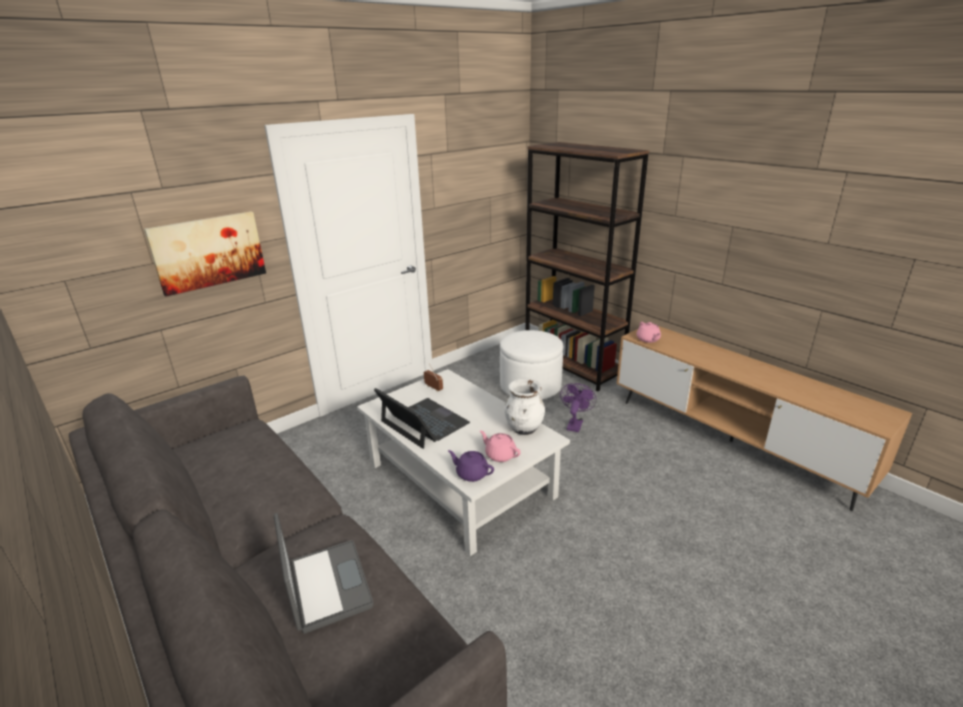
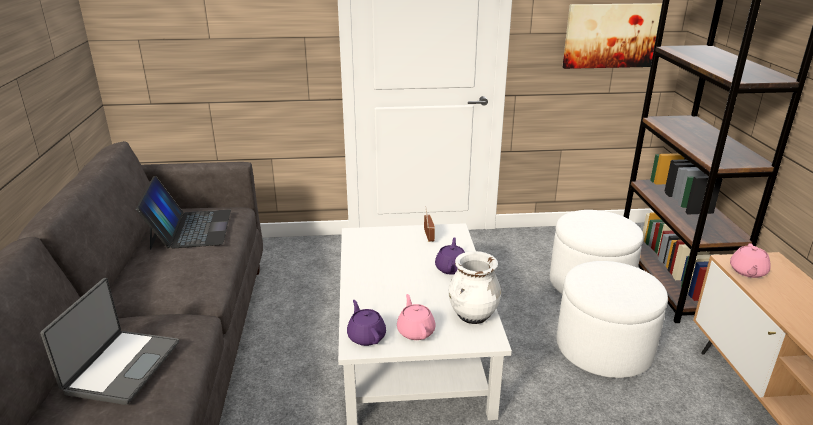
camera: 35 degrees right, 0 degrees up
picture [144,211,266,297] -> picture moved to [563,3,662,69]
laptop [374,388,470,449] -> laptop moved to [136,176,231,250]
purple fan [560,383,597,432] -> white ottoman [557,261,668,378]
none -> purple teapot [435,237,465,275]

